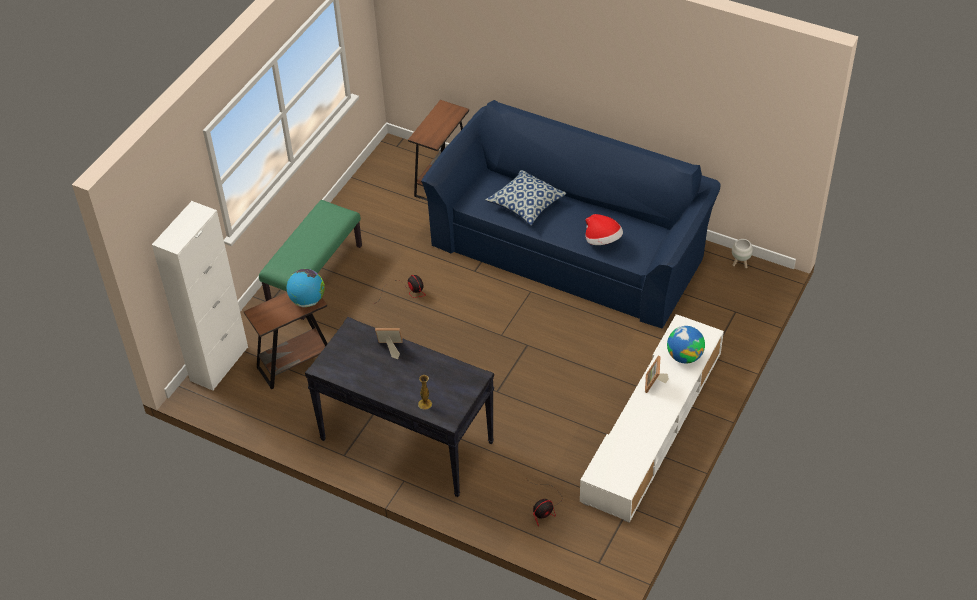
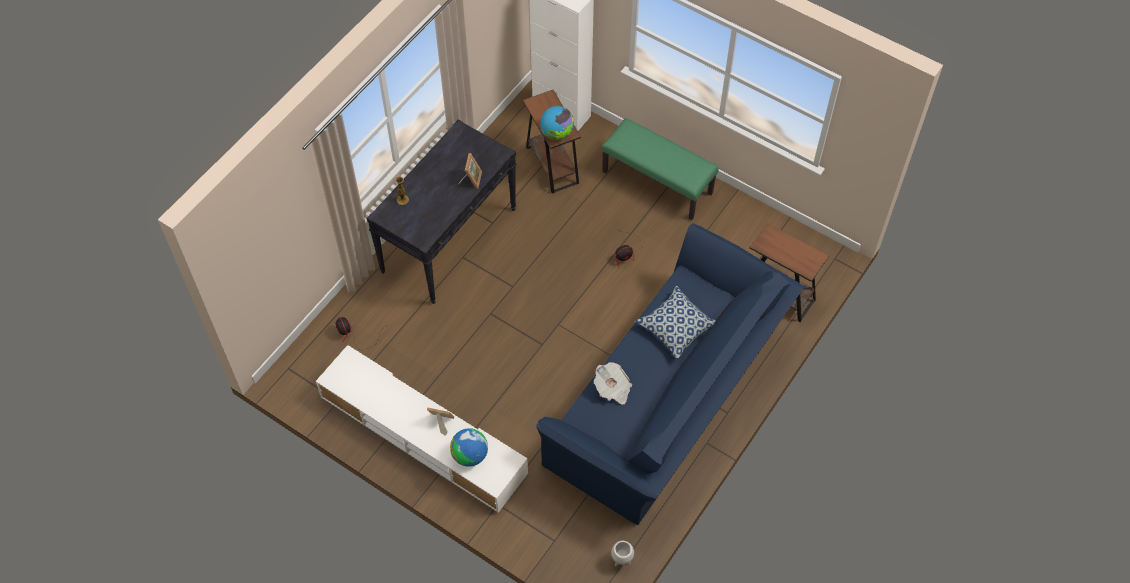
camera: 95 degrees right, 10 degrees up
hat [585,214,623,245] -> newspaper [594,362,632,405]

